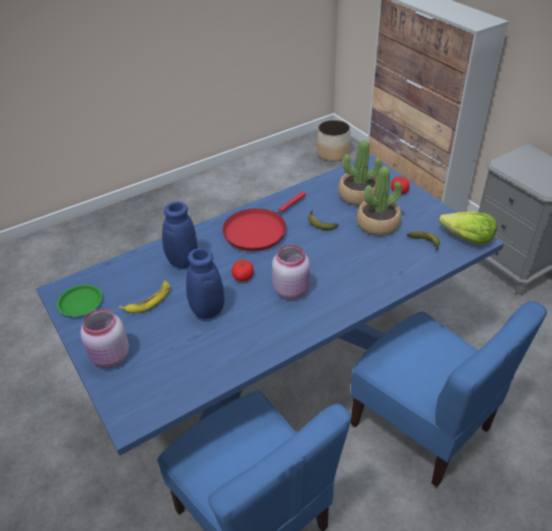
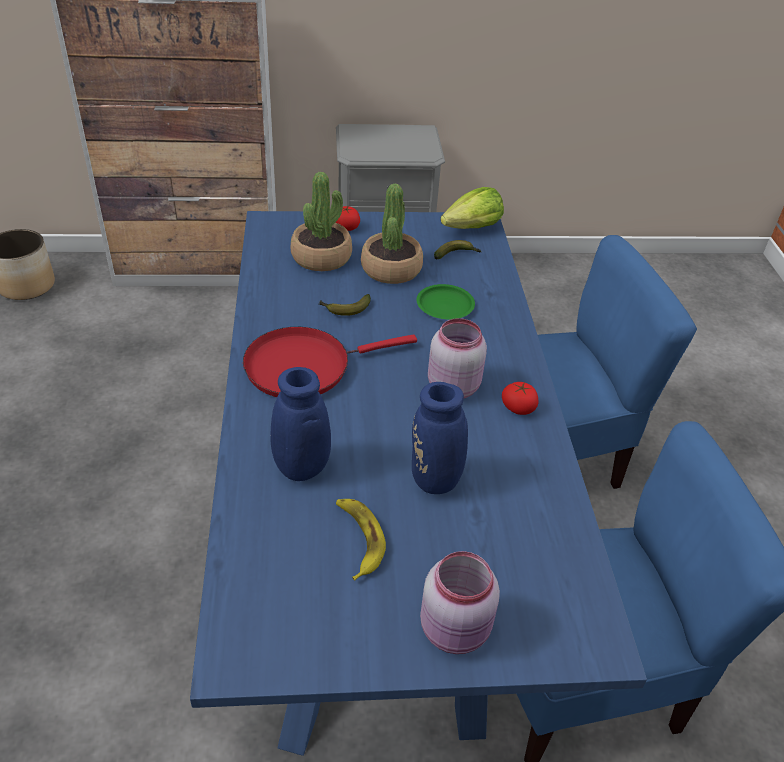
camera: 65 degrees left, 0 degrees up
green plate [57,284,103,316] -> green plate moved to [416,284,475,319]
red frying pan [222,192,306,251] -> red frying pan turned 90 degrees clockwise [243,327,417,397]
tomato [232,260,254,281] -> tomato moved to [502,382,539,415]

